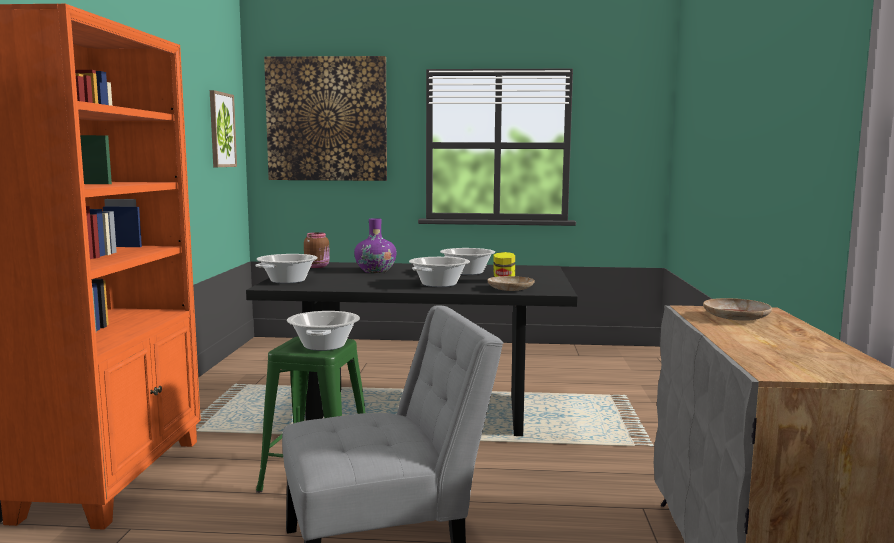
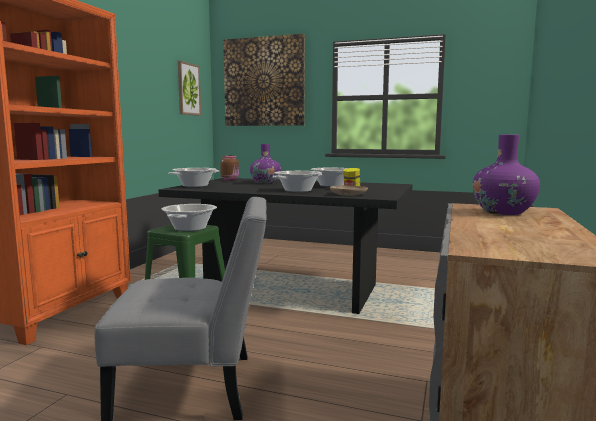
camera: 15 degrees right, 0 degrees up
beige plate [703,298,772,321] -> purple vase [472,135,540,215]

